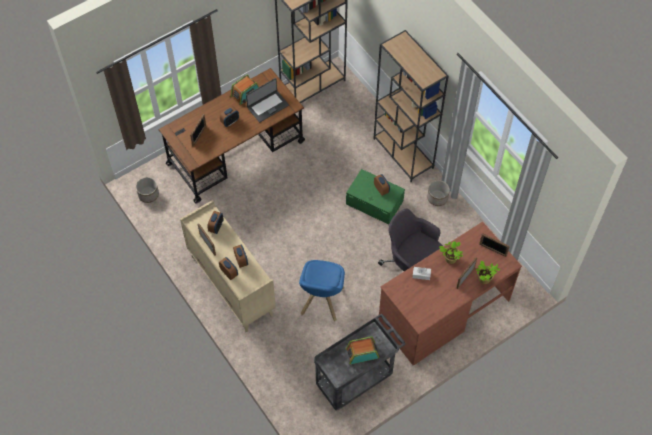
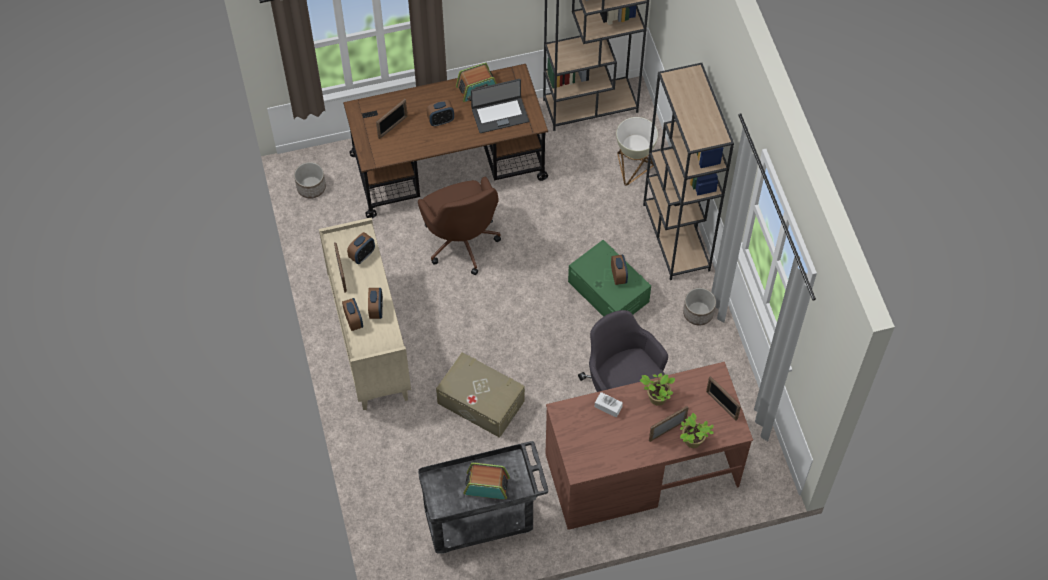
camera: 20 degrees right, 0 degrees up
blue chair [299,260,345,321] -> beige storage box [436,352,525,438]
none -> brown office chair [418,177,501,275]
none -> planter [616,117,658,185]

